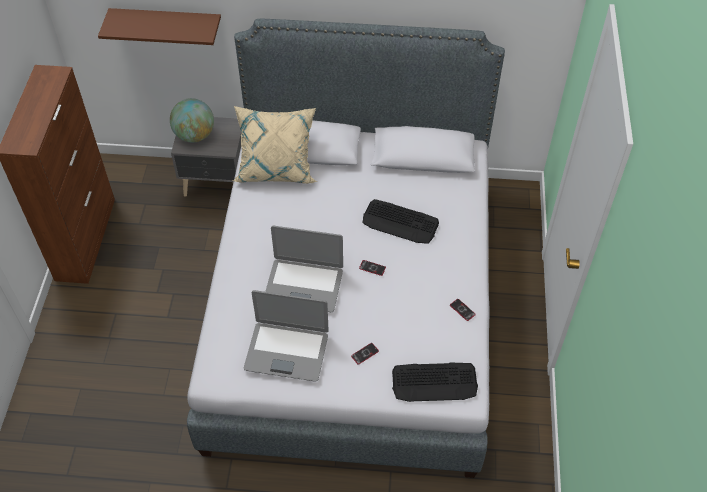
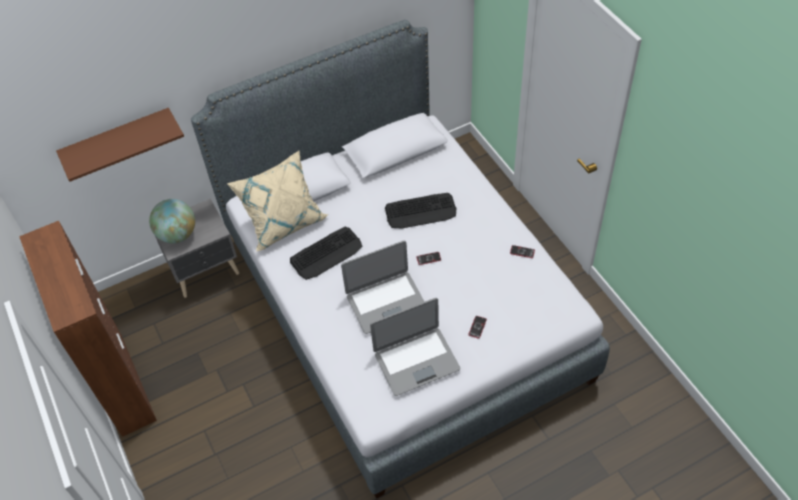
camera: 30 degrees left, 0 degrees up
keyboard [392,363,478,402] -> keyboard moved to [290,227,363,280]

